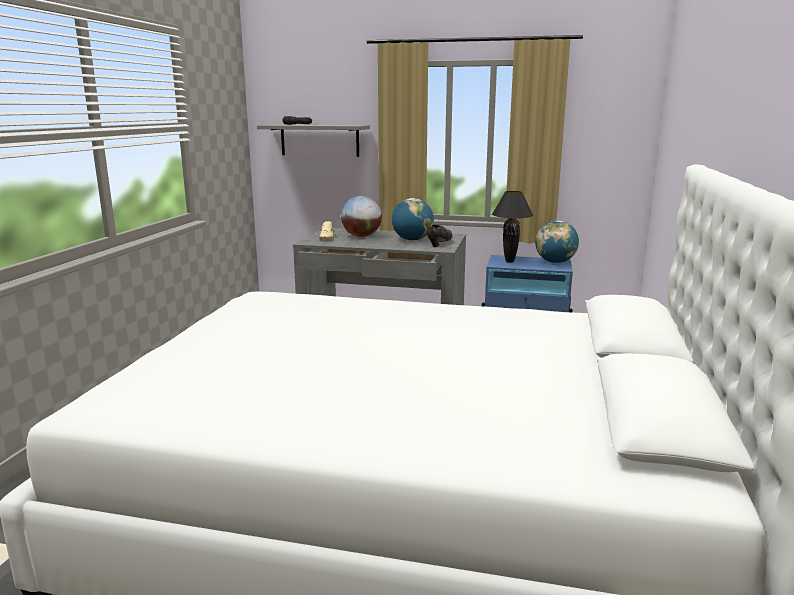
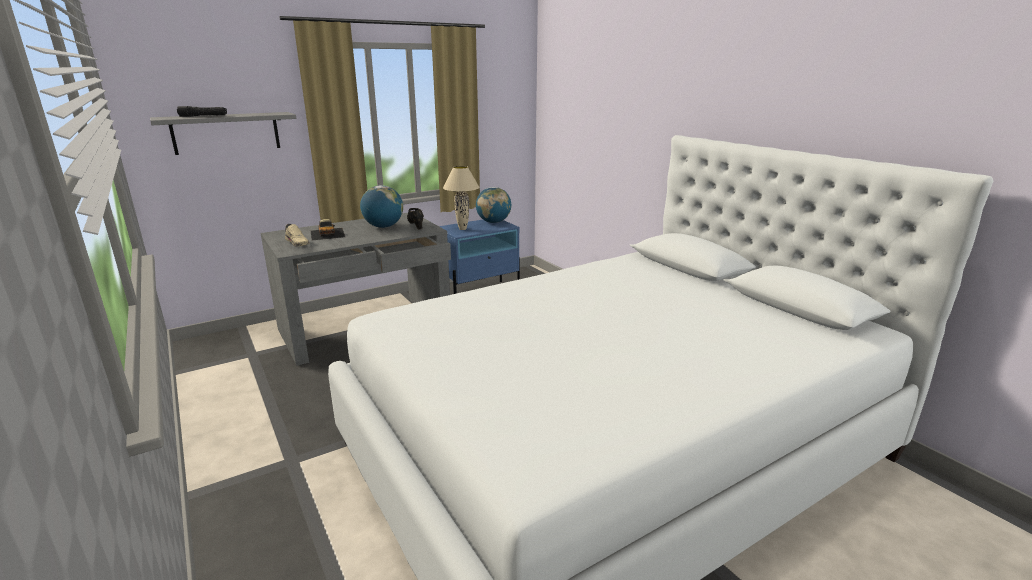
camera: 45 degrees left, 5 degrees up
globe [341,196,382,237] -> toy car [311,219,345,240]
black table lamp [492,191,533,263] -> beige table lamp [443,166,479,230]

